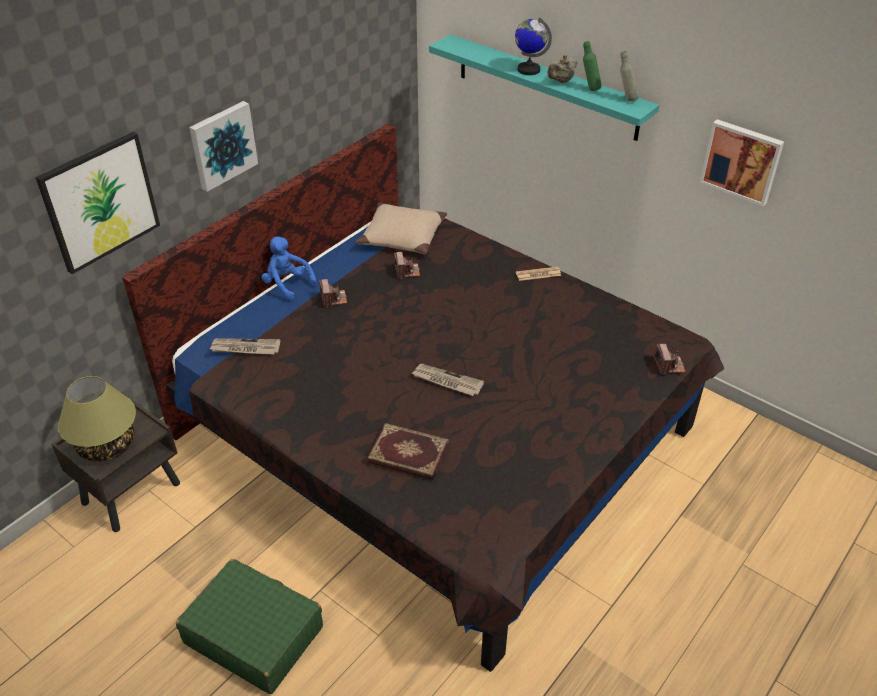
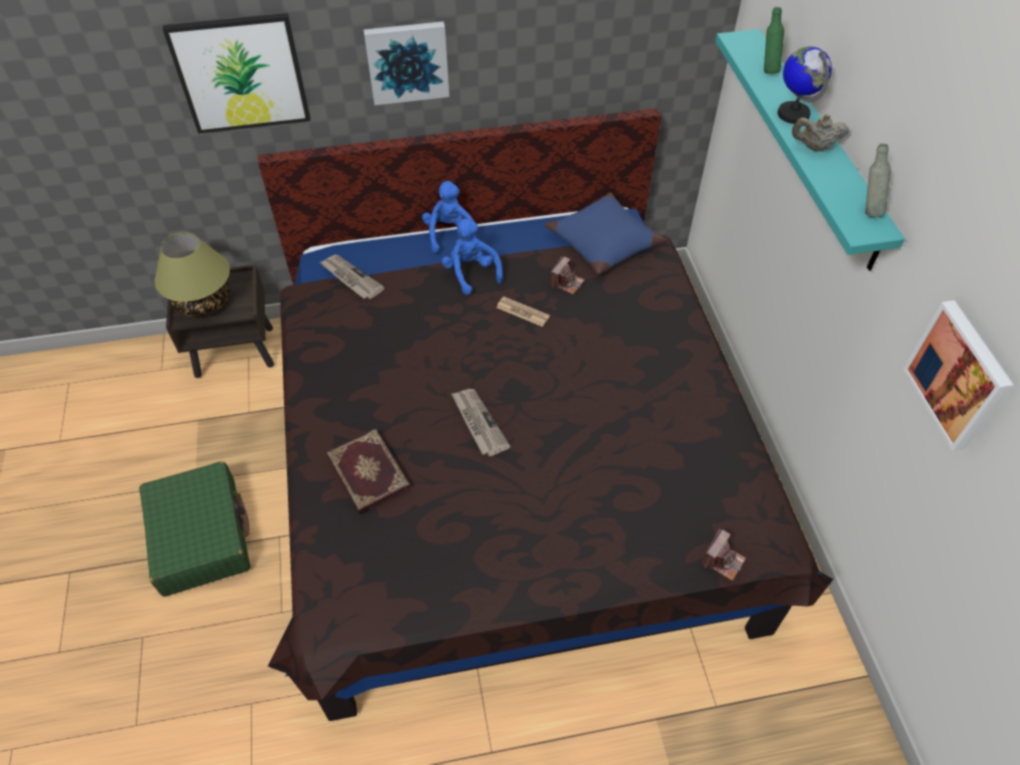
camera: 40 degrees right, 10 degrees up
camera [319,279,347,307] -> blue plush toy [442,218,503,295]
beige pillow [355,202,447,254] -> blue pillow [544,193,665,274]
newspaper [516,267,561,281] -> newspaper moved to [496,297,550,327]
green bottle [583,41,602,91] -> green bottle moved to [764,7,784,74]

